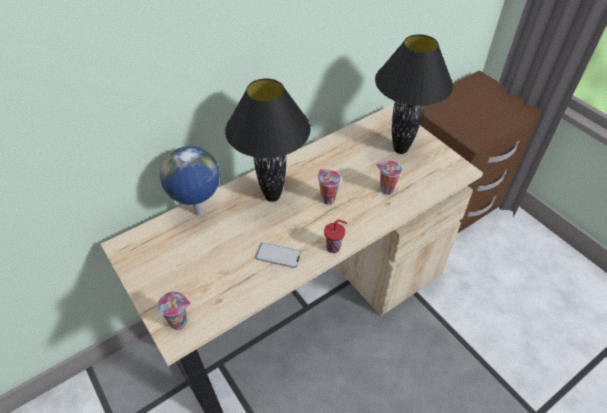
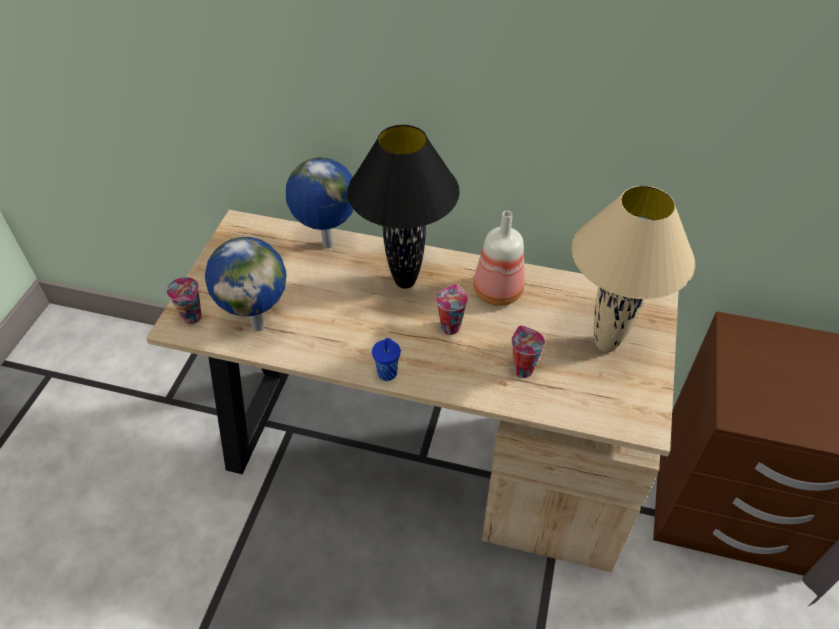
camera: 50 degrees right, 0 degrees up
phone [256,243,301,268] -> none
red cup [324,220,347,253] -> blue cup [372,338,401,381]
black table lamp [375,34,453,154] -> beige table lamp [571,185,695,352]
none -> globe [205,237,286,331]
none -> bottle [473,211,525,306]

